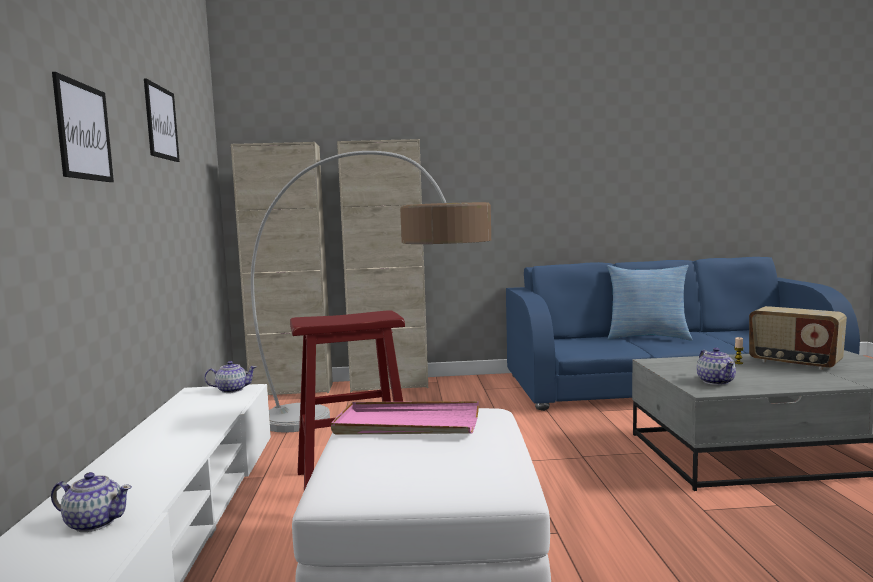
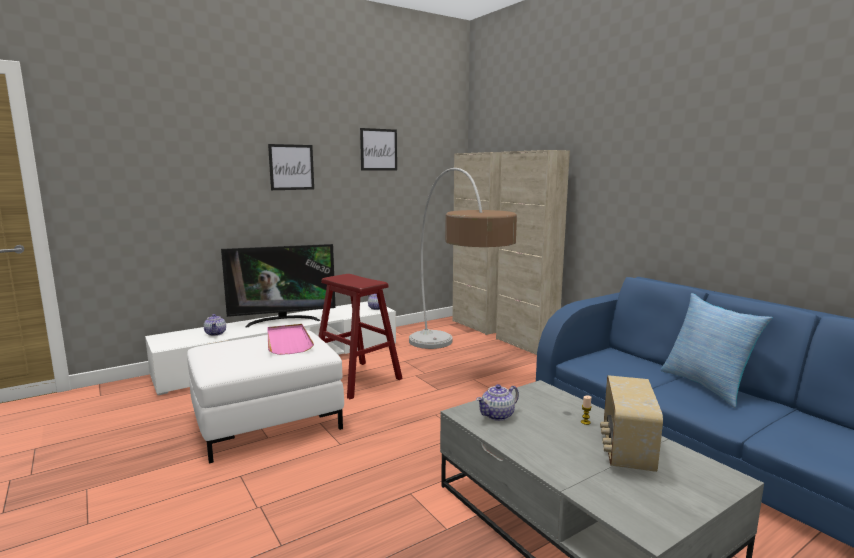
camera: 60 degrees right, 5 degrees up
none -> television [221,244,336,327]

